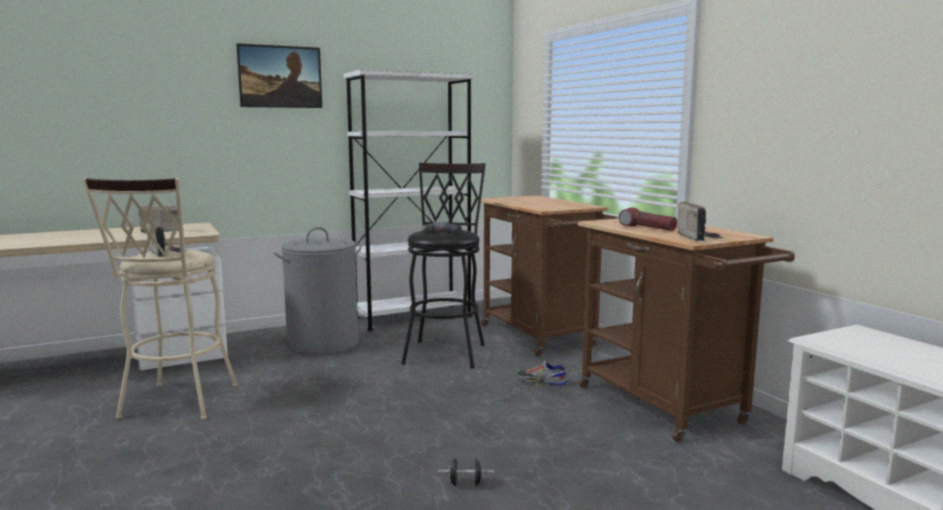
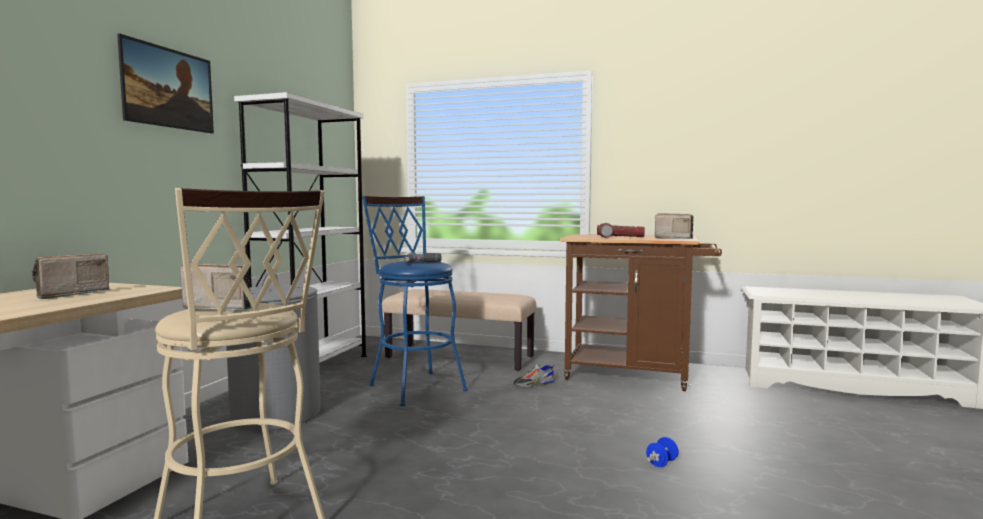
camera: 45 degrees left, 5 degrees down
black stool [401,163,486,369] -> blue stool [362,196,468,406]
black dumbbell [438,459,494,486] -> blue dumbbell [646,437,679,467]
brown cart [477,195,619,357] -> beige bench [382,289,536,371]

